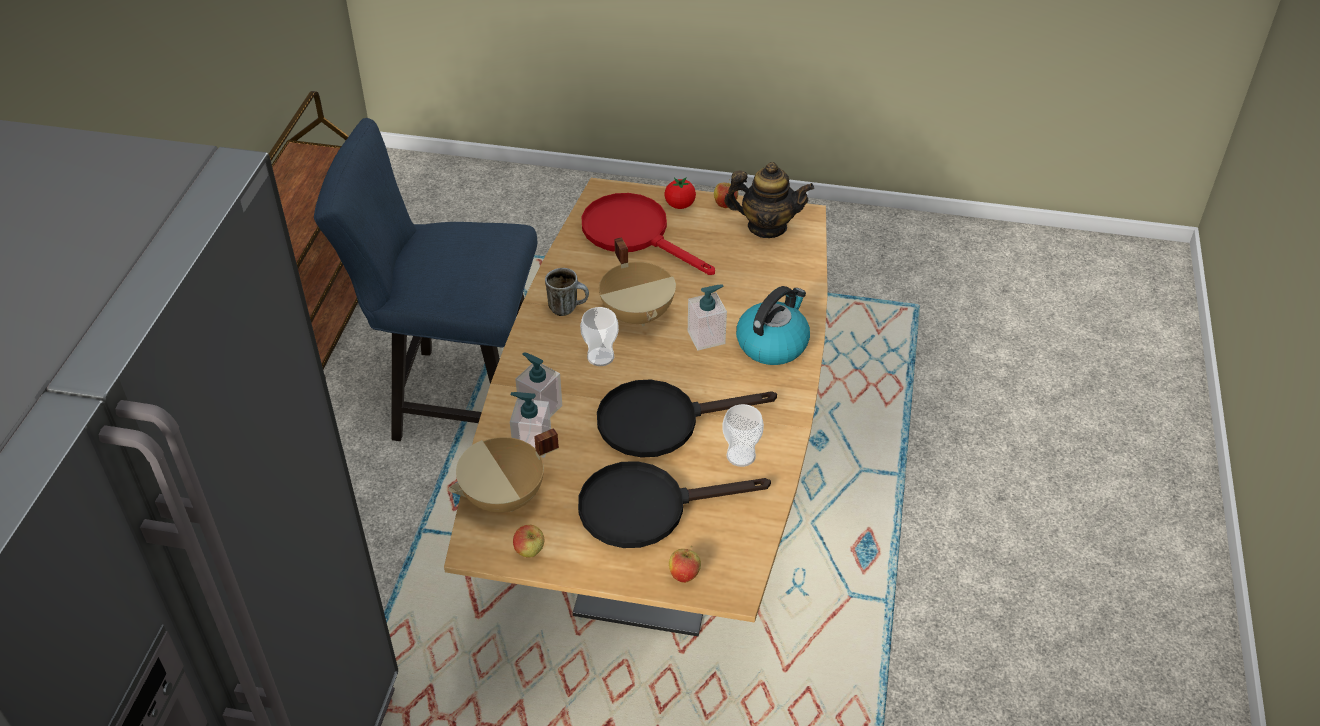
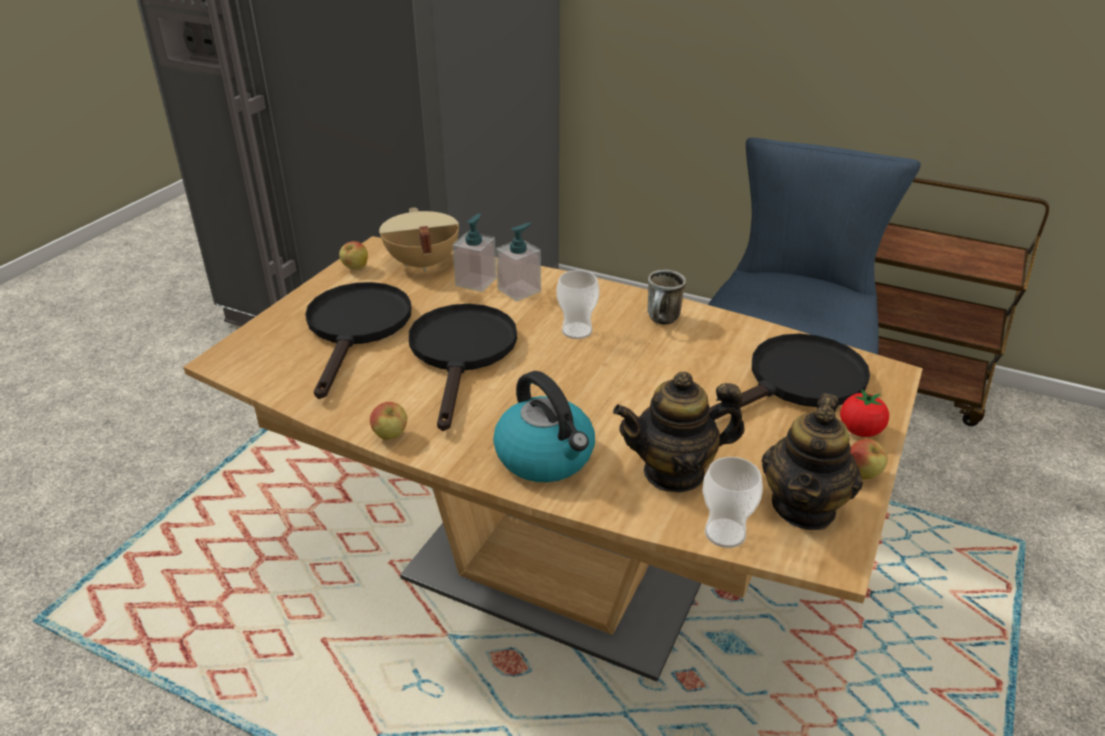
camera: 105 degrees right, 10 degrees down
red frying pan [582,193,715,275] -> black frying pan [709,334,870,420]
beige cooking pot [599,237,676,326] -> none
apple [669,546,701,583] -> apple moved to [370,402,407,440]
soap dispenser [688,285,727,350] -> none
cup [722,404,764,467] -> cup moved to [703,457,763,548]
none -> teapot [613,372,745,493]

